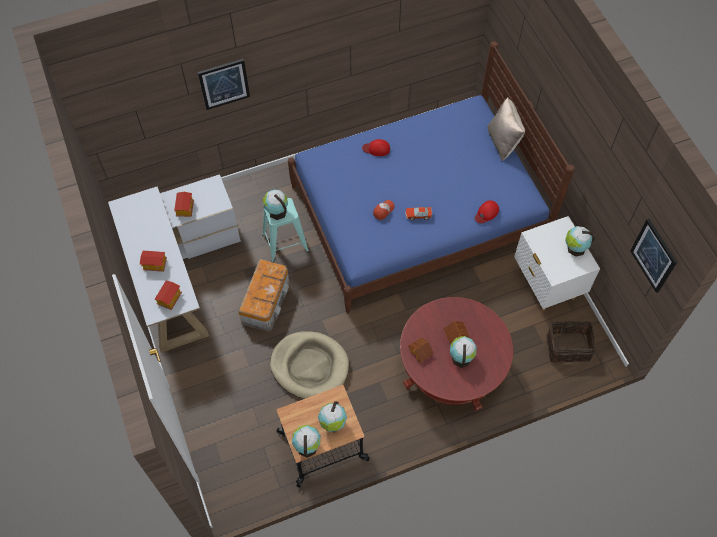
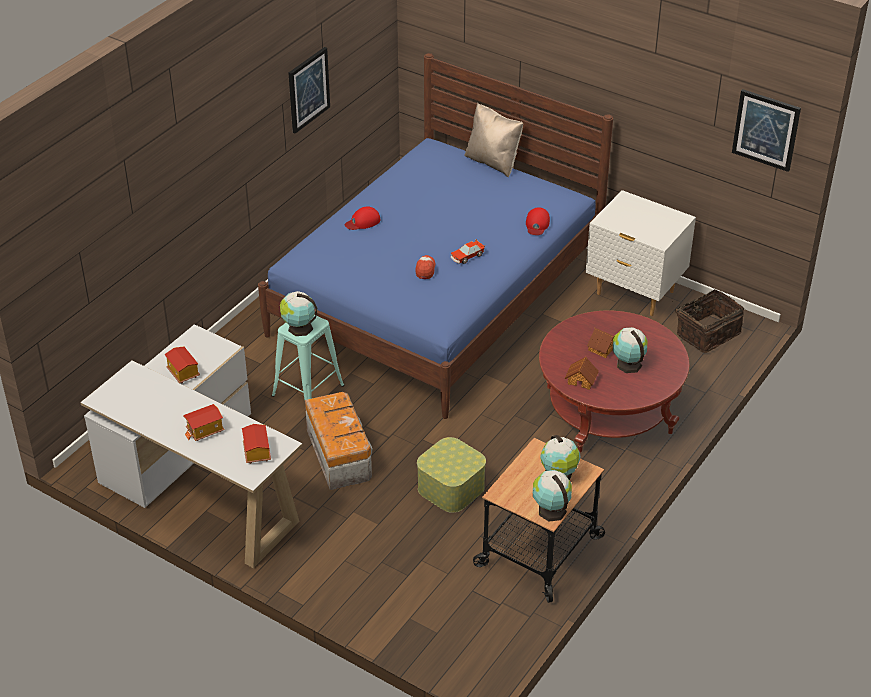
camera: 35 degrees left, 20 degrees down
picture [198,59,250,110] -> picture moved to [289,47,330,134]
beige dog bed [270,331,349,399] -> storage box [417,437,486,513]
globe [565,226,594,257] -> none

